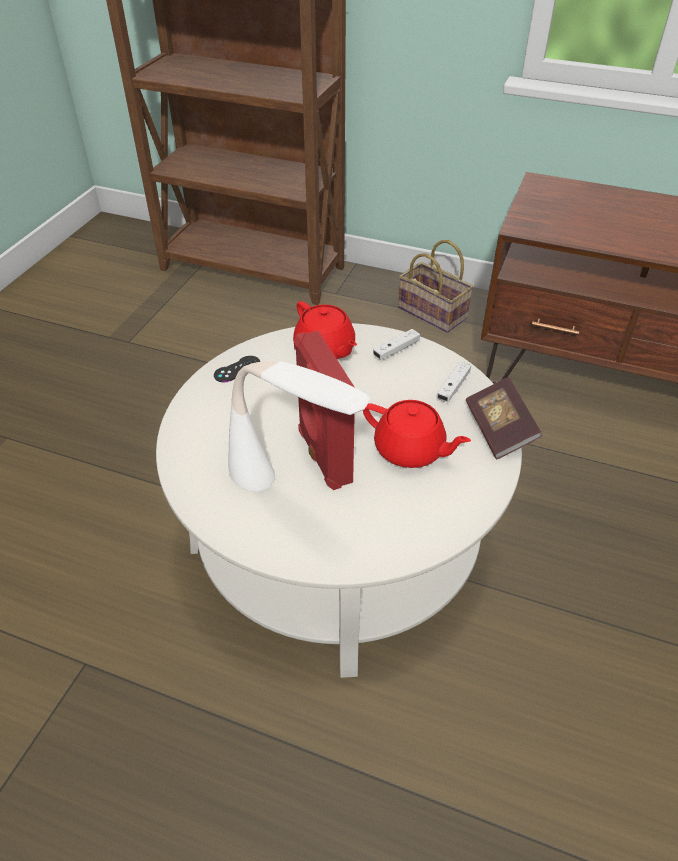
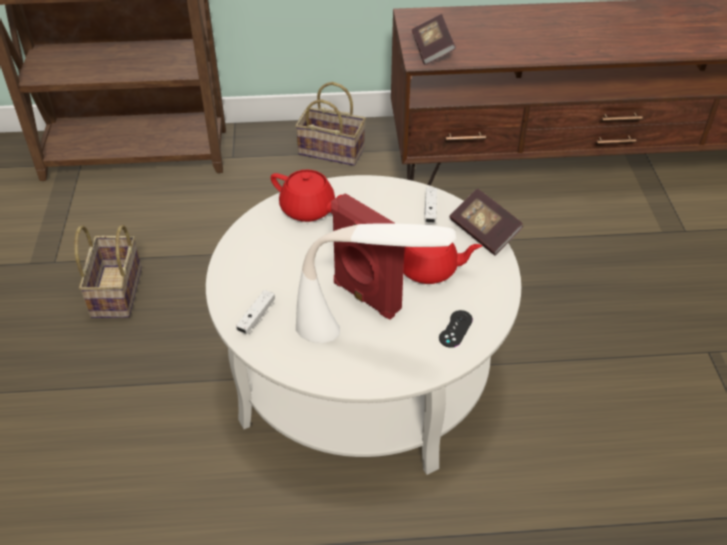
camera: 25 degrees left, 0 degrees up
black game controller [214,356,260,382] -> black game controller moved to [439,310,473,348]
white game controller [373,329,420,360] -> white game controller moved to [236,290,275,334]
none -> basket [74,225,142,318]
none -> book [412,14,456,65]

